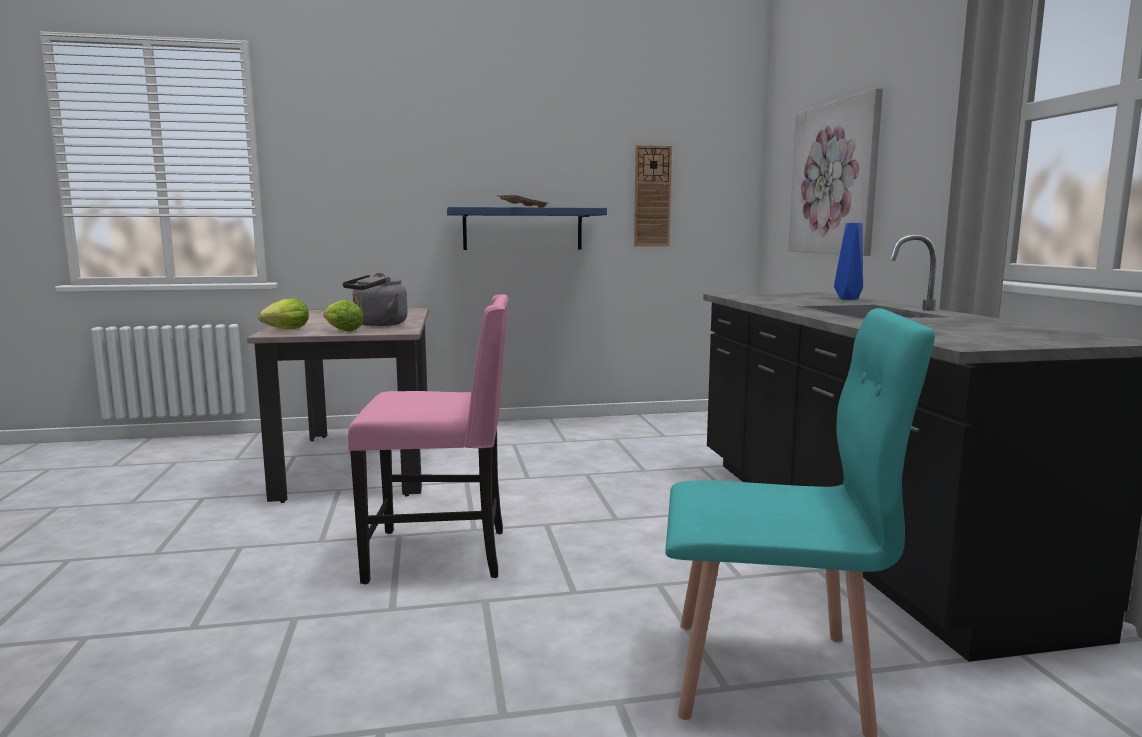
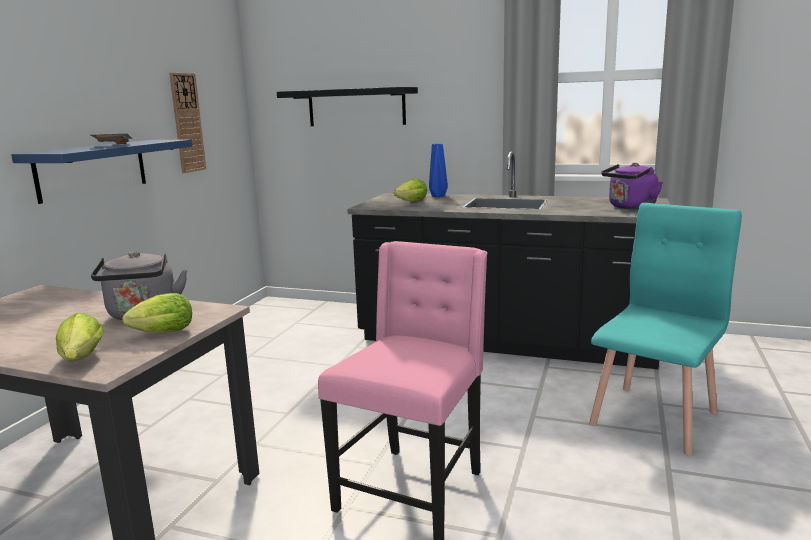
camera: 60 degrees left, 5 degrees up
picture [788,88,883,256] -> black shelf [277,87,418,126]
none -> lettuce [394,179,427,201]
none -> purple kettle [602,163,663,209]

